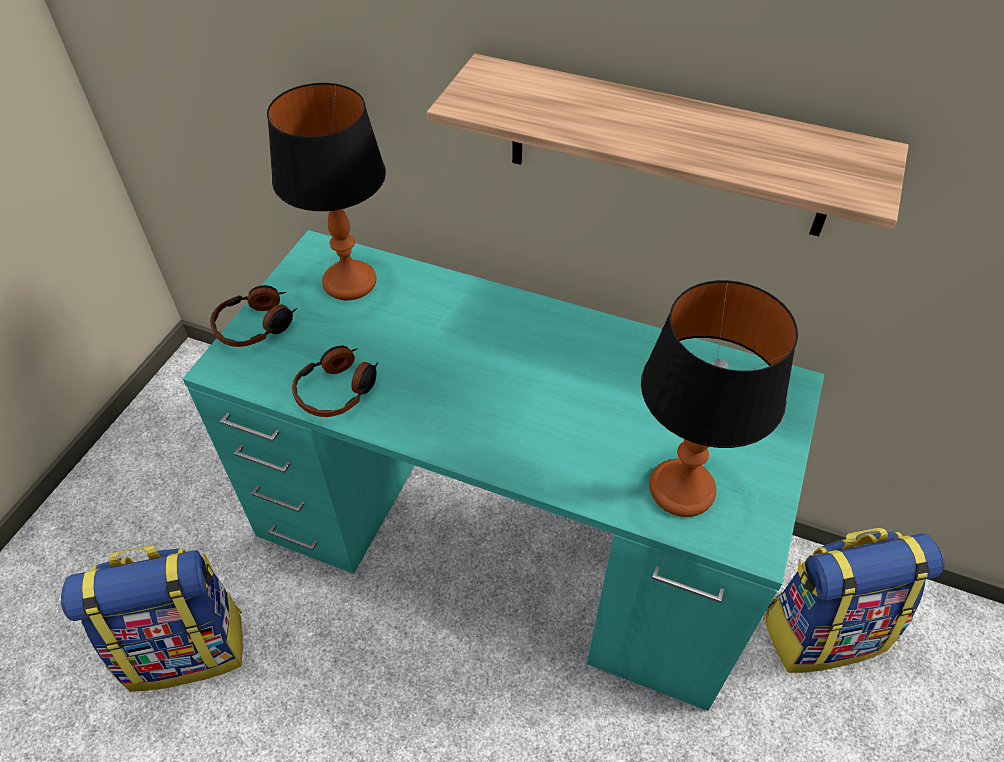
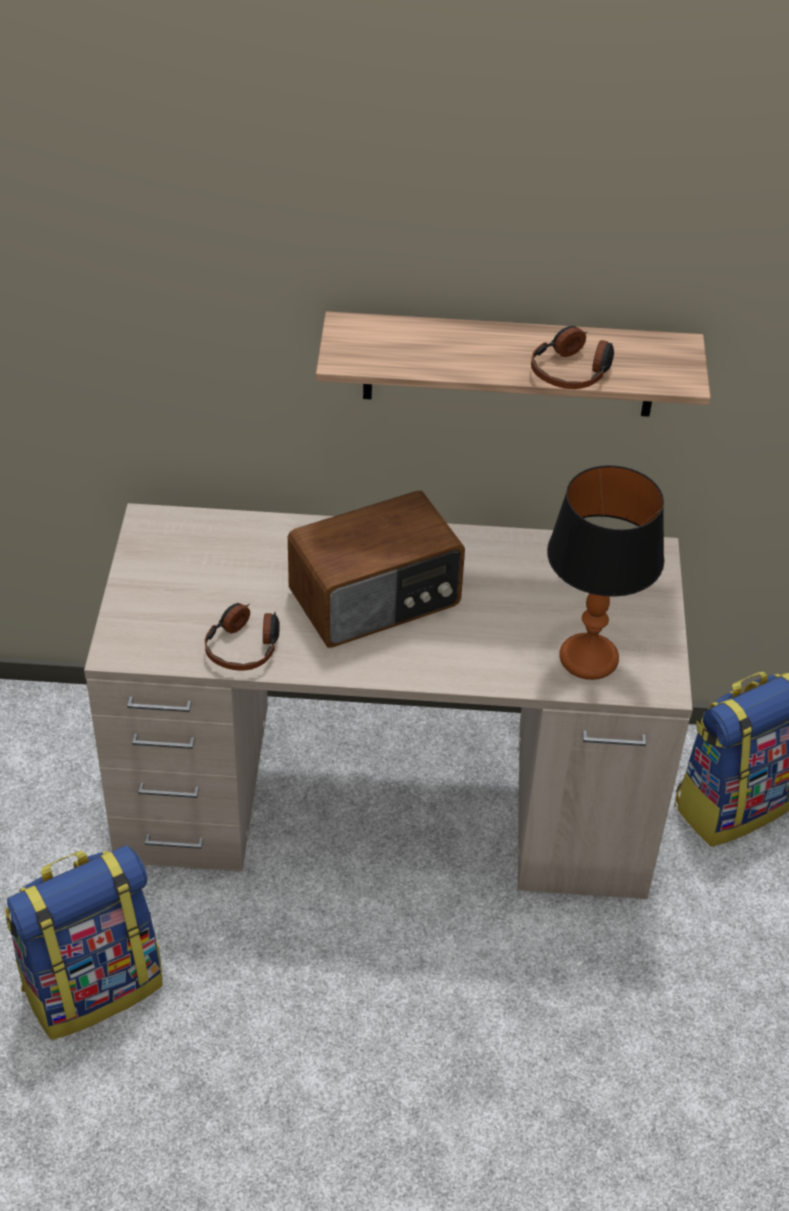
camera: 20 degrees left, 5 degrees down
turquoise desk [183,230,824,711] -> beige desk [84,503,693,899]
headphones [210,285,297,347] -> headphones moved to [531,326,614,389]
table lamp [267,83,386,300] -> none
none -> radio [288,491,465,648]

